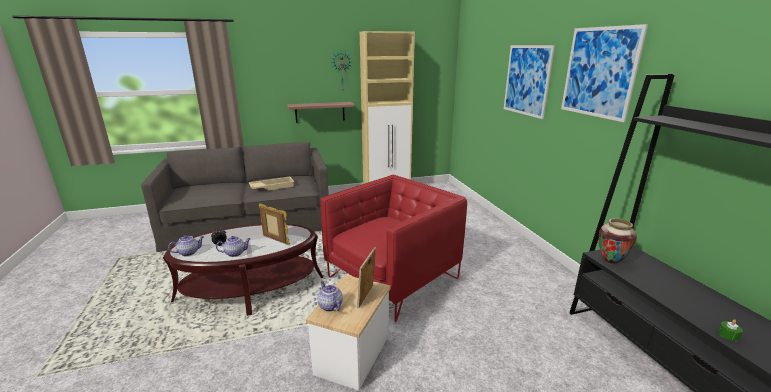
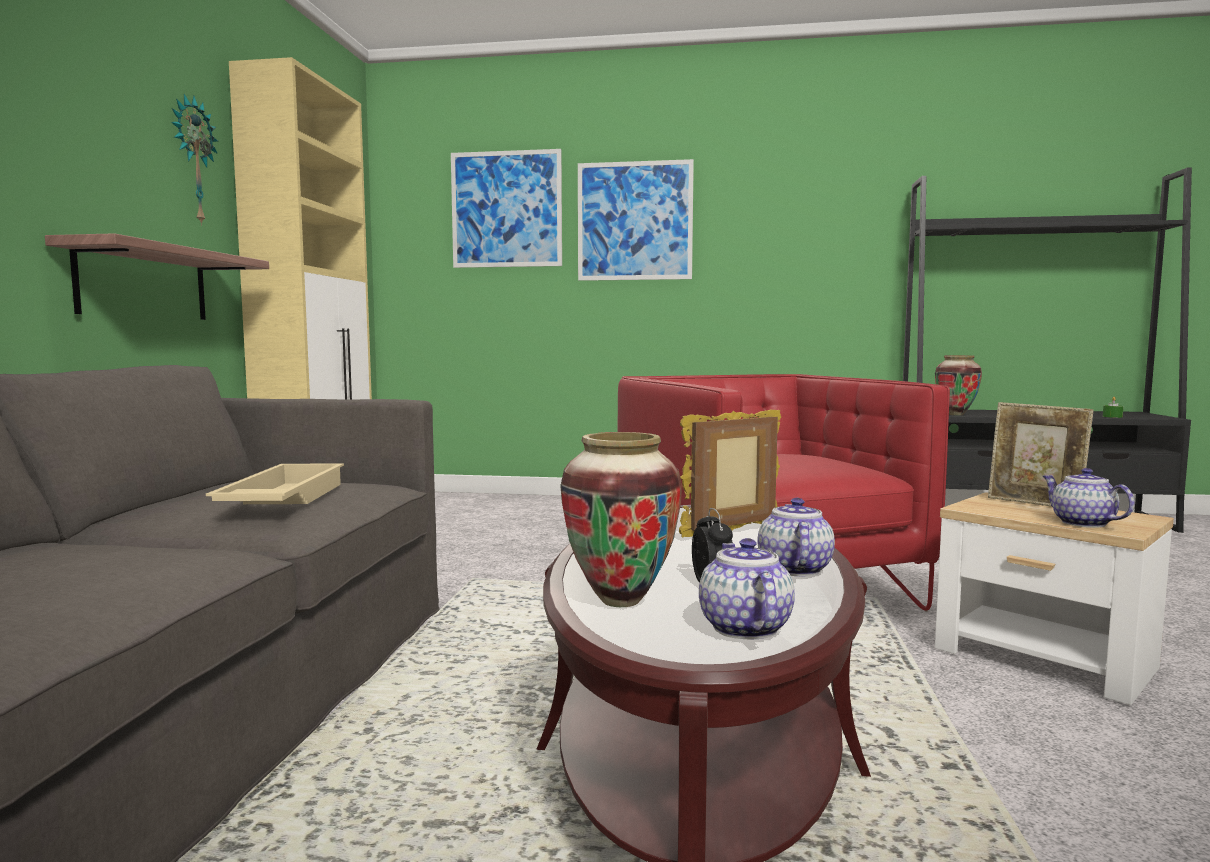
camera: 65 degrees left, 15 degrees down
teapot [318,281,343,312] -> teapot turned 75 degrees clockwise [1043,468,1135,528]
picture [561,24,648,122] -> picture moved to [451,149,562,268]
none -> vase [560,432,682,607]

